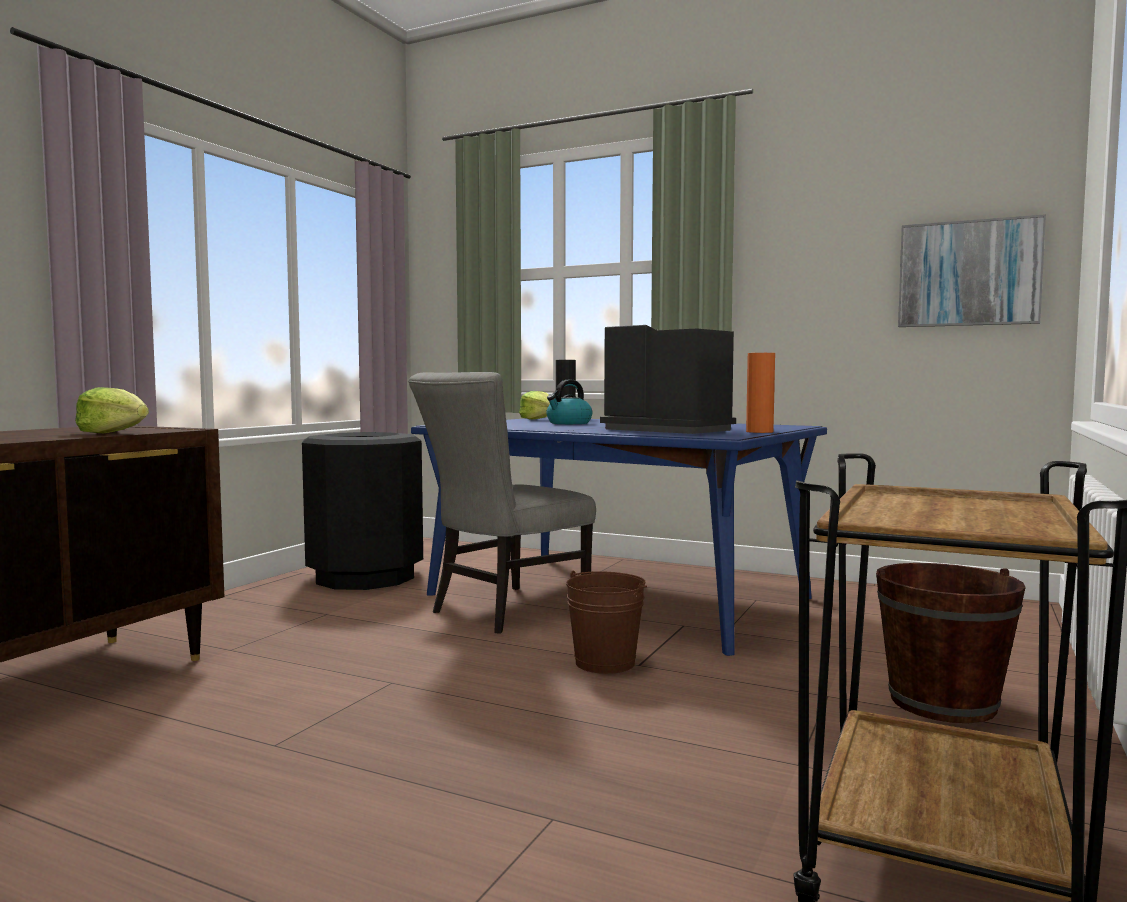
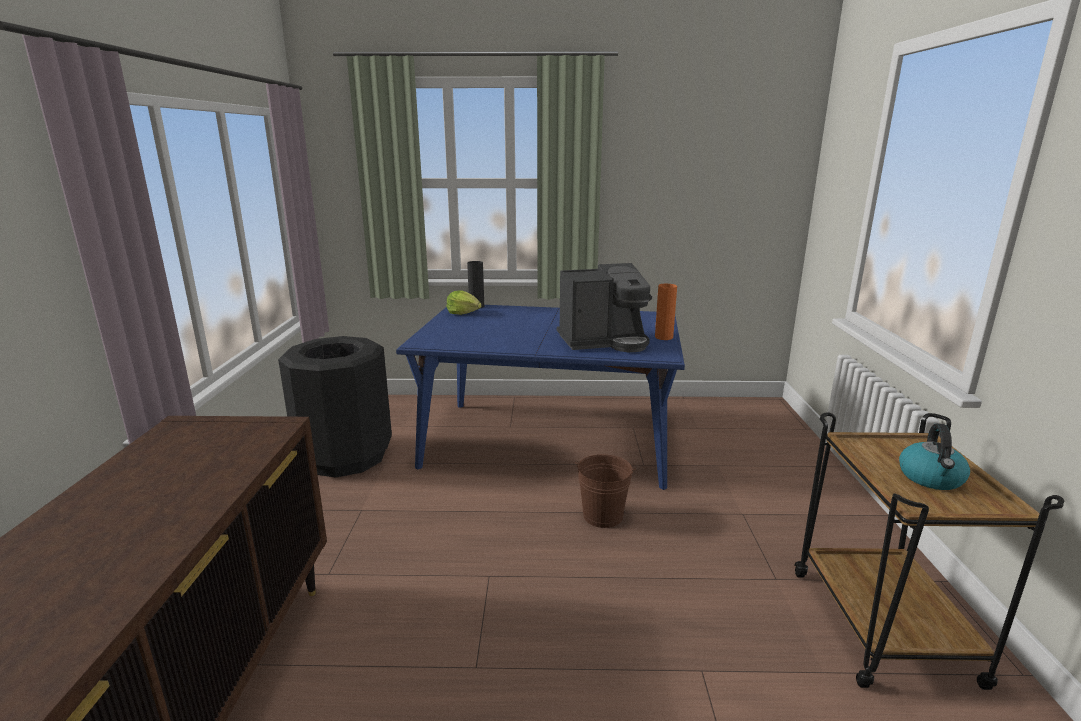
camera: 25 degrees left, 15 degrees up
lettuce [75,387,149,433] -> none
grey chair [408,372,596,634] -> none
kettle [546,380,592,424] -> kettle moved to [899,423,970,490]
coffee machine [600,325,736,434] -> coffee machine turned 150 degrees clockwise [557,263,652,352]
brown bucket [876,563,1026,723] -> none
picture [898,214,1046,327] -> none

